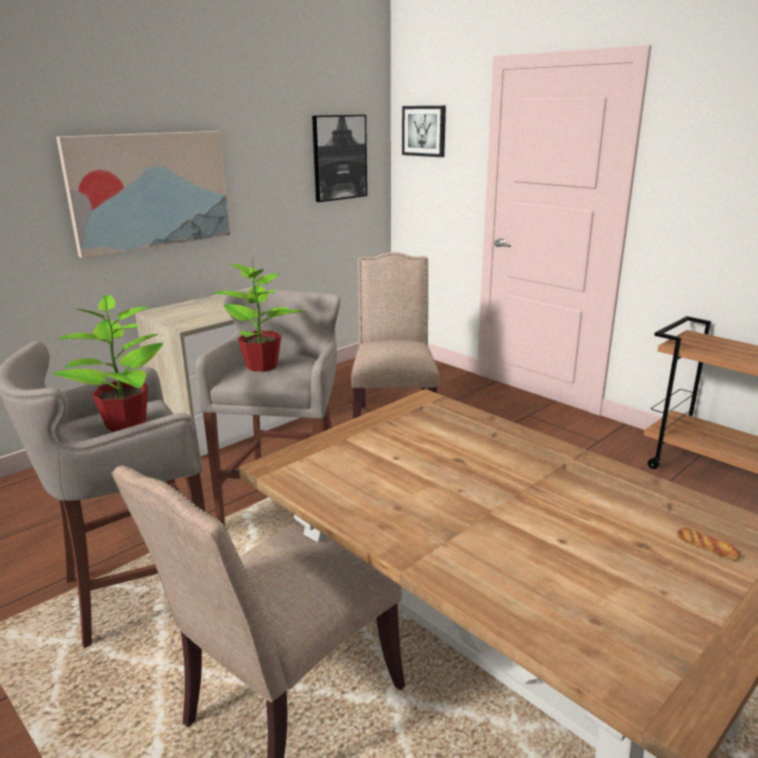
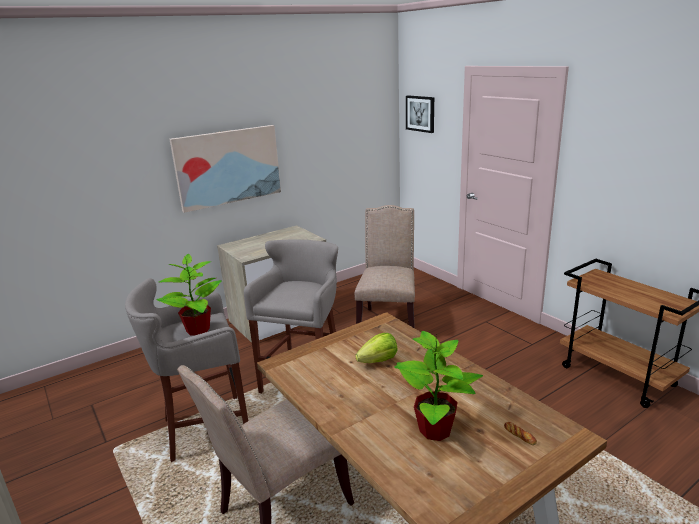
camera: 10 degrees right, 0 degrees up
potted plant [213,257,305,372] -> potted plant moved to [394,331,483,441]
picture [312,115,367,202] -> none
none -> lettuce [355,333,398,363]

